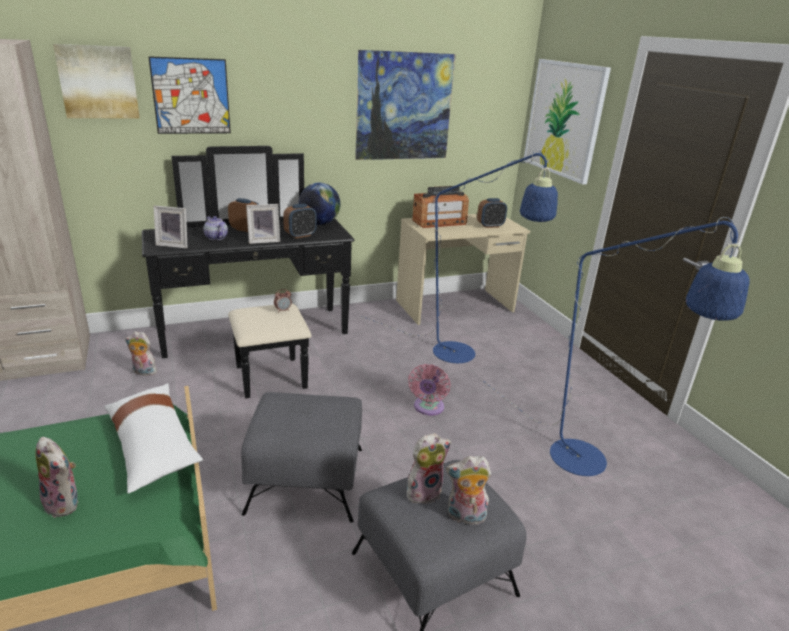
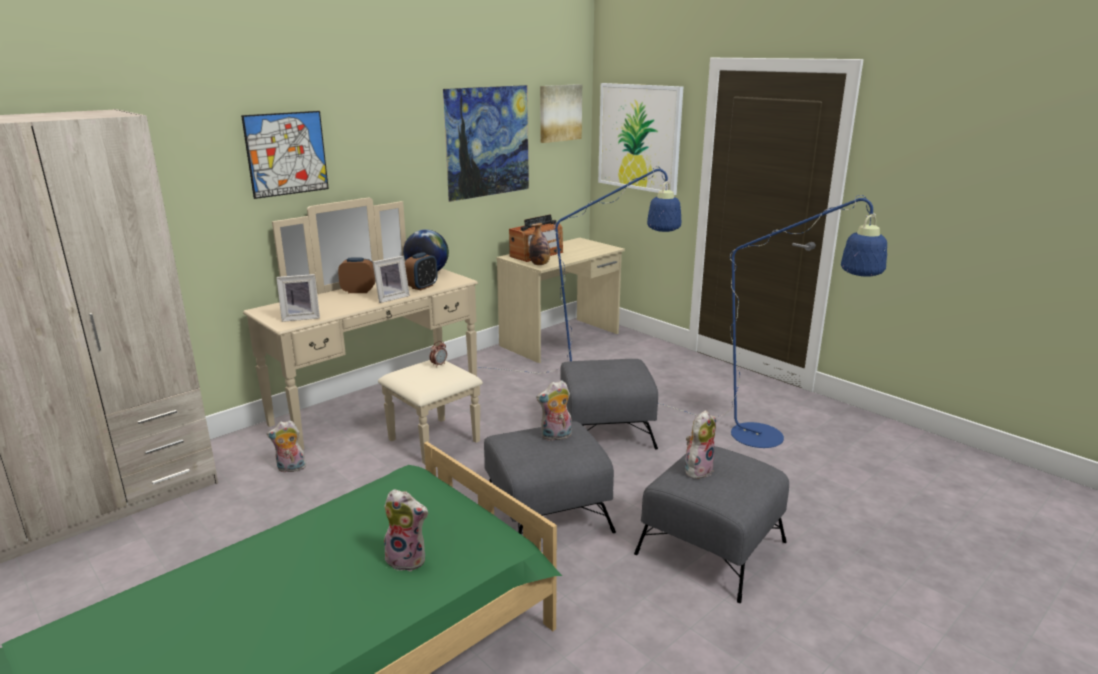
camera: 20 degrees left, 5 degrees down
picture [53,44,140,118] -> picture moved to [540,84,582,143]
white pillow [104,383,203,493] -> none
black dresser [142,146,354,398] -> beige dresser [243,198,483,464]
teapot [204,216,228,240] -> none
pink fan [408,364,450,416] -> grey ottoman [560,359,658,450]
plush toy [446,456,491,525] -> plush toy moved to [536,380,572,441]
alarm clock [477,198,507,228] -> none
none -> bottle [529,223,550,265]

